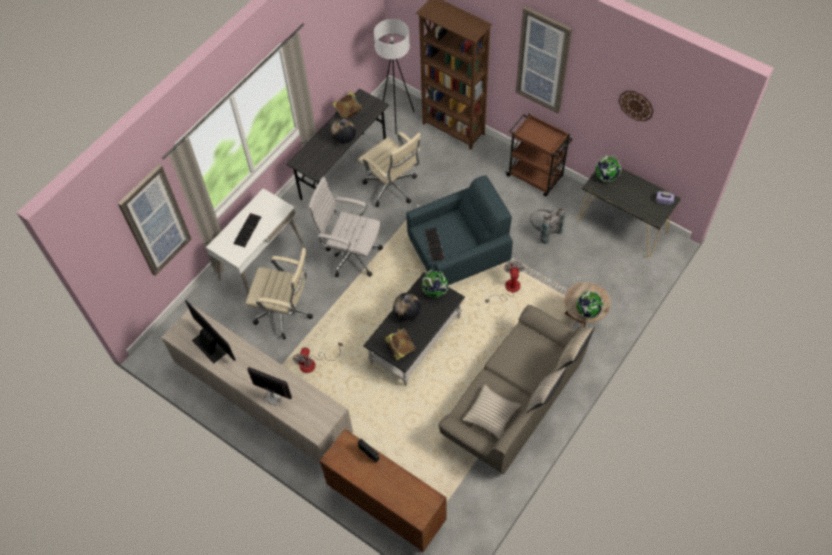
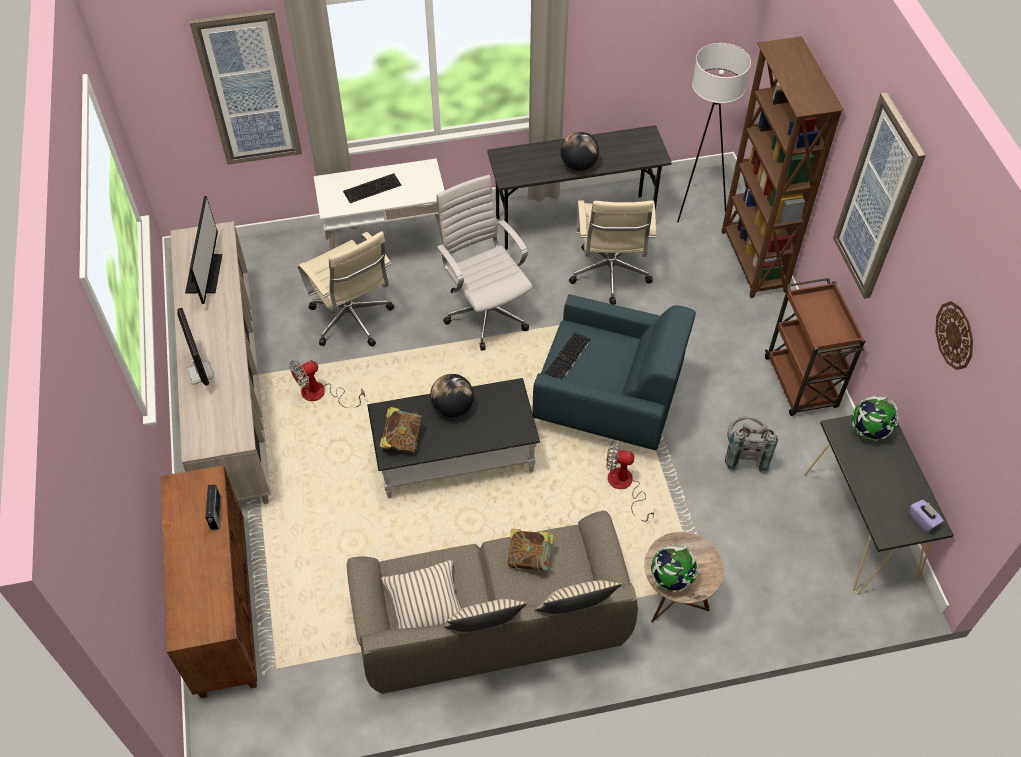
camera: 40 degrees right, 5 degrees down
book [333,91,363,119] -> book moved to [507,528,554,571]
globe [422,269,449,298] -> none
fan [485,261,524,303] -> fan turned 120 degrees counterclockwise [606,440,655,522]

